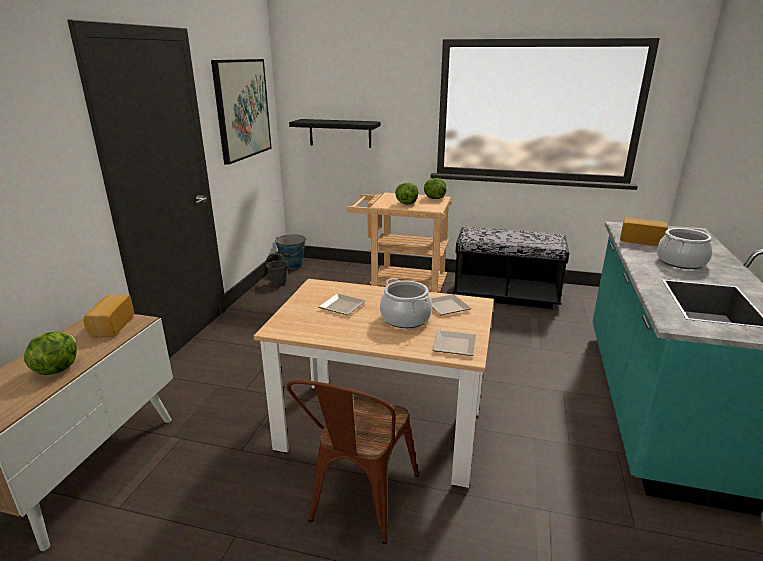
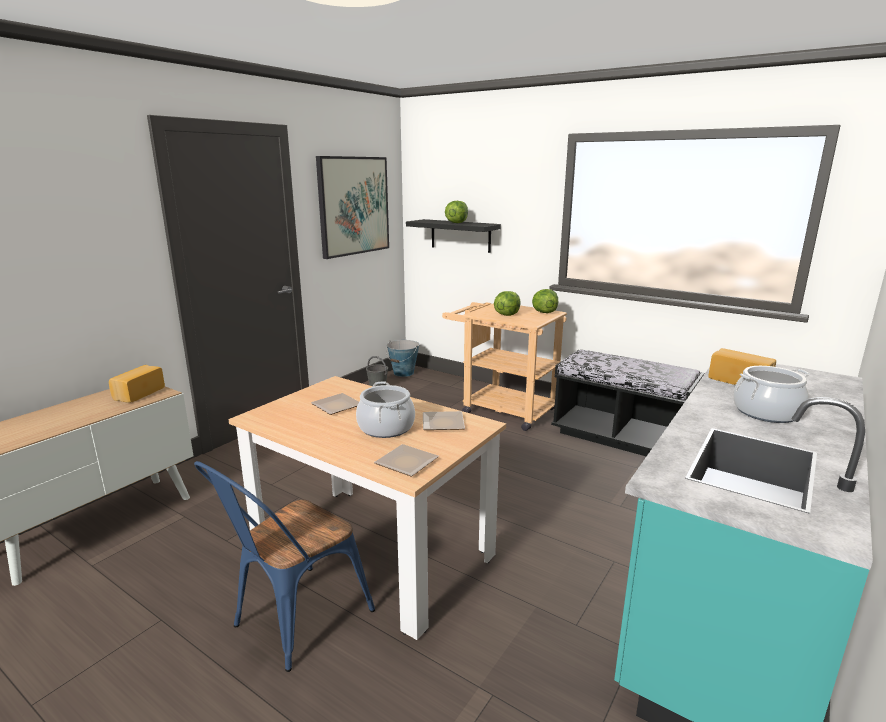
camera: 20 degrees right, 5 degrees down
lettuce [24,332,77,375] -> lettuce moved to [445,201,468,223]
brown chair [286,380,419,544] -> blue chair [194,461,375,672]

